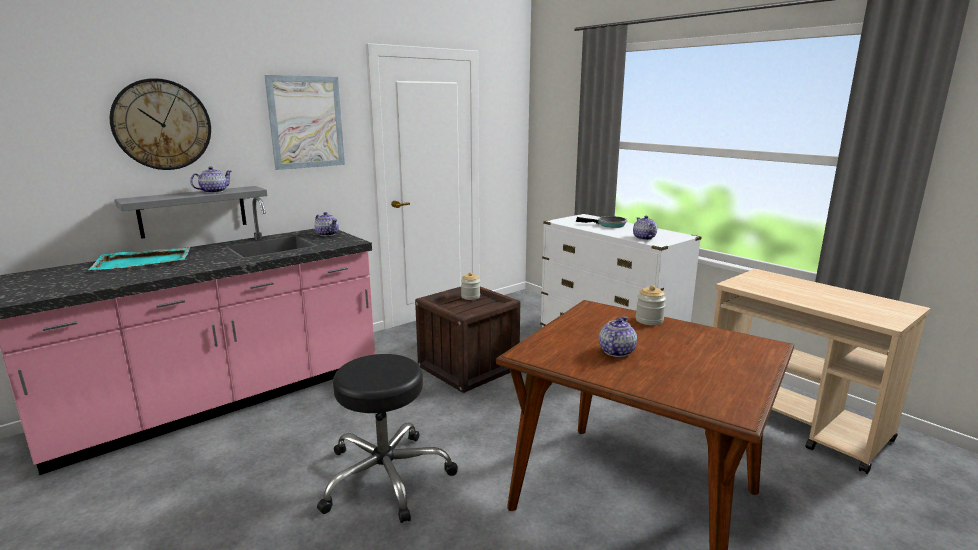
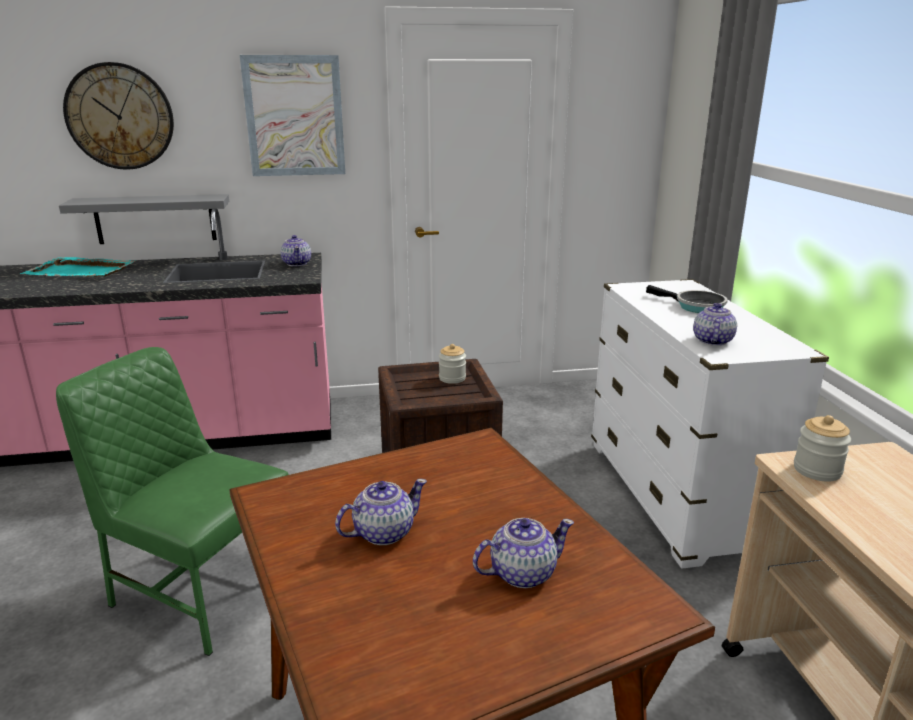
camera: 30 degrees right, 5 degrees up
teapot [190,166,232,193] -> teapot moved to [473,518,574,588]
black stool [317,354,458,523] -> green chair [56,347,289,656]
jar [636,285,666,325] -> jar moved to [794,415,851,482]

